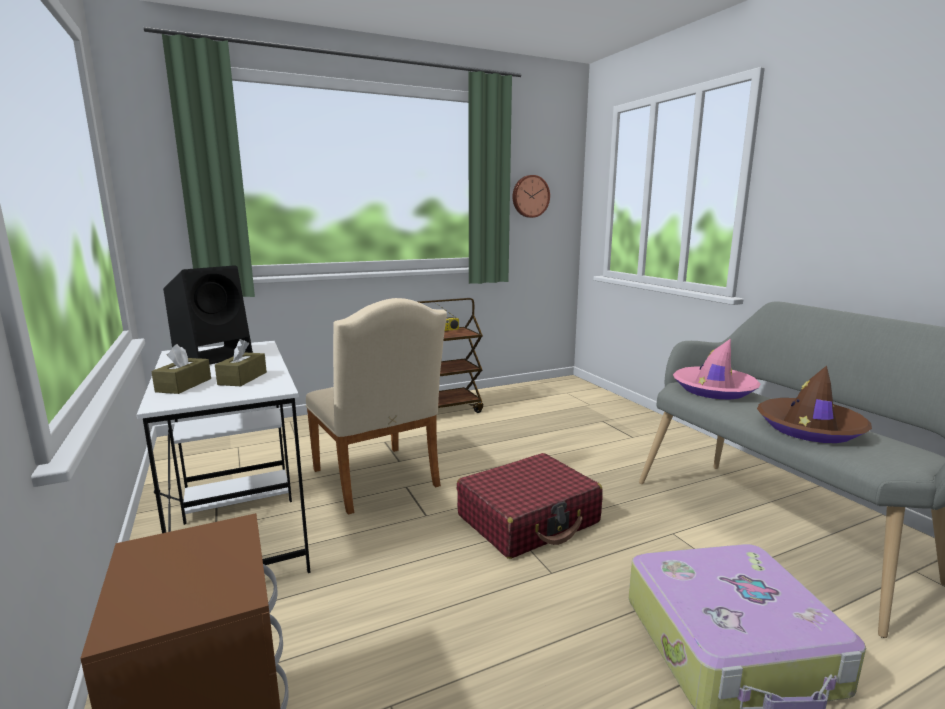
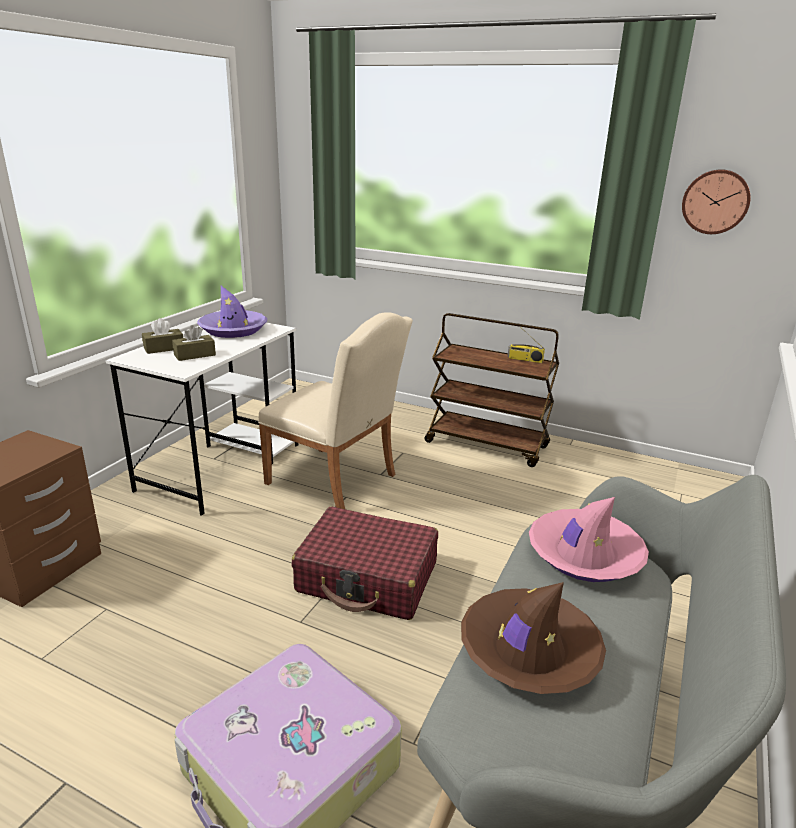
camera: 50 degrees right, 10 degrees up
black speaker [163,265,253,365] -> purple hat [197,286,267,338]
beige chair [305,298,447,515] -> beige chair turned 75 degrees counterclockwise [258,312,413,509]

